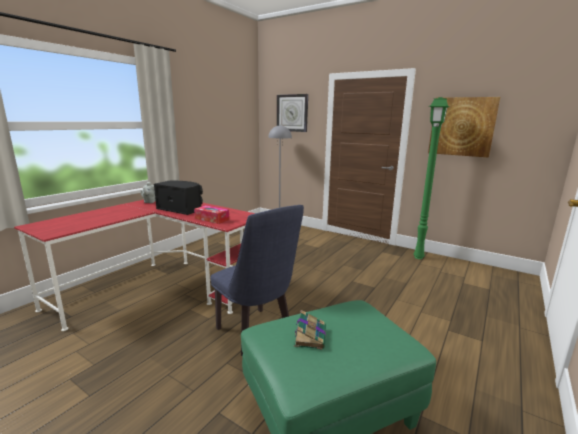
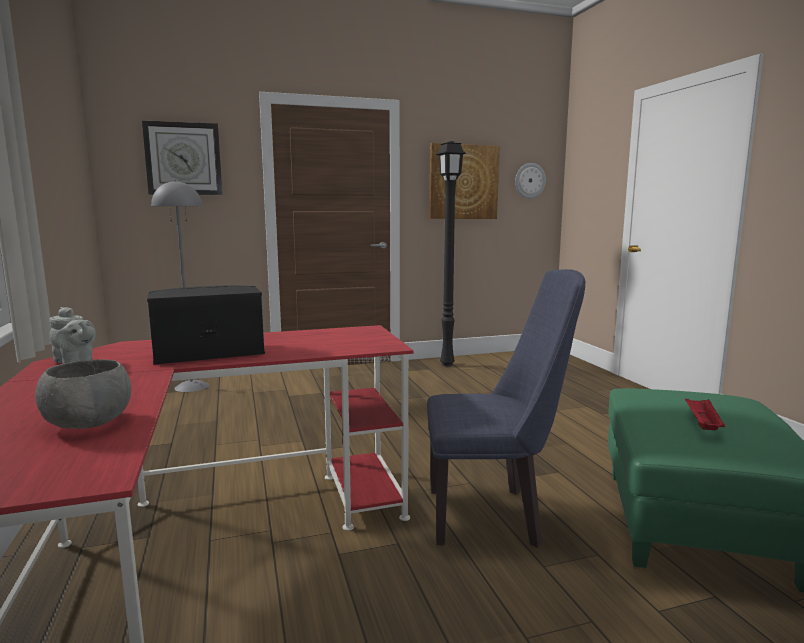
camera: 50 degrees left, 5 degrees down
tissue box [194,205,229,224] -> none
book [294,310,326,349] -> red tray [685,398,725,430]
green floor lamp [413,97,449,259] -> black floor lamp [436,141,466,366]
none -> grey bowl [35,359,131,429]
none -> wall clock [515,163,546,198]

